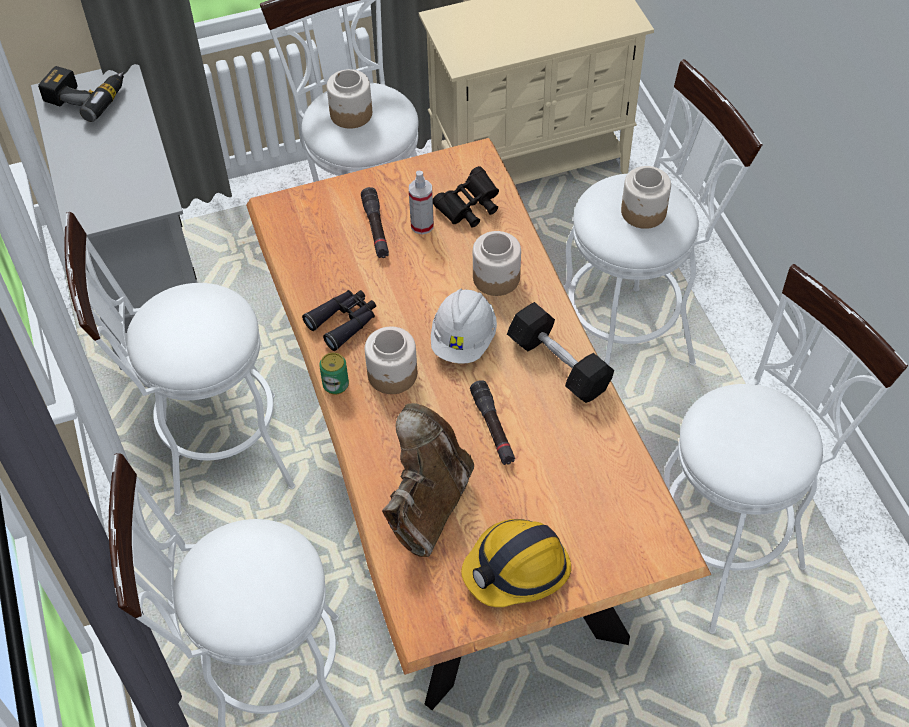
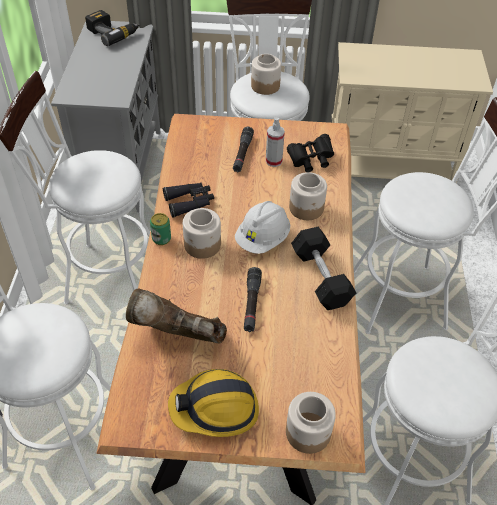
camera: 20 degrees right, 5 degrees down
brown boot [382,403,474,557] -> brown boot turned 120 degrees counterclockwise [126,289,227,343]
jar [621,166,671,229] -> jar moved to [286,392,336,454]

